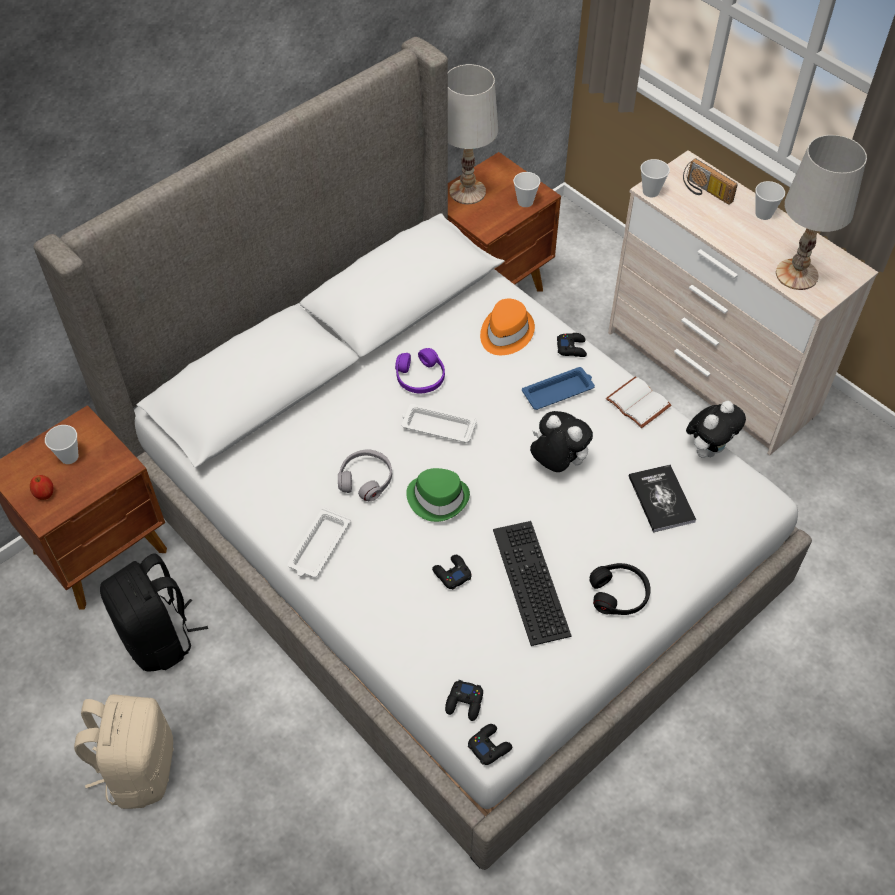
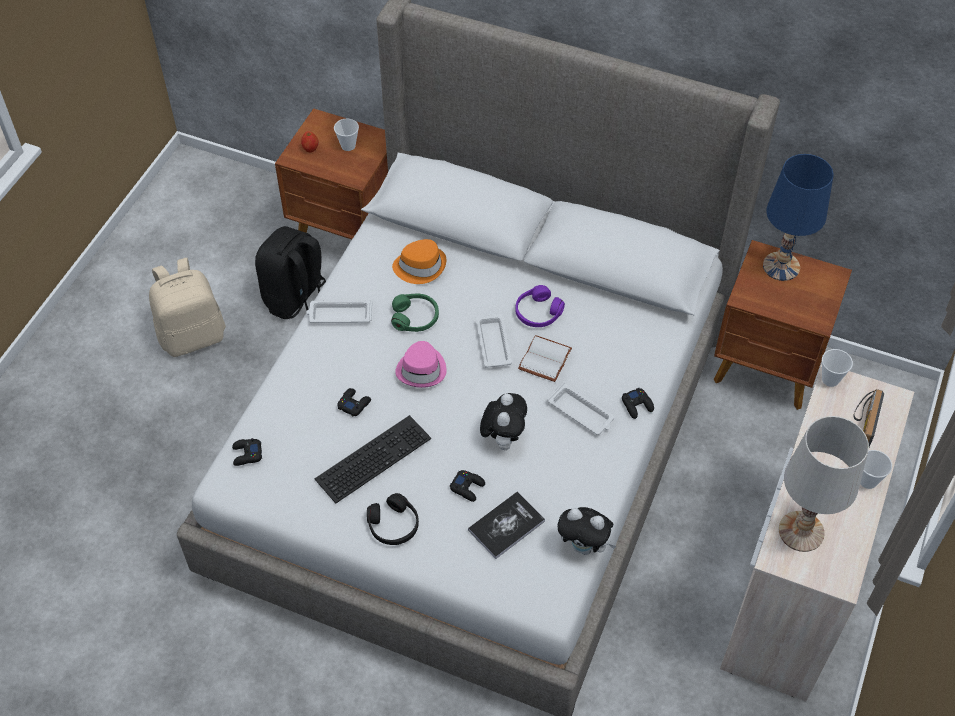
camera: 65 degrees right, 0 degrees up
grey headphones [338,449,392,501] -> green headphones [391,293,439,332]
green hat [406,468,470,522] -> pink hat [395,341,447,388]
white table lamp [448,64,498,204] -> blue table lamp [763,154,833,281]
black game controller [468,724,512,765] -> black game controller moved to [450,470,485,502]
orange hat [480,299,535,355] -> orange hat moved to [392,239,446,284]
cup [513,172,540,207] -> none
blue tray [522,367,595,410] -> white tray [547,383,614,435]
white book [606,376,671,428] -> white book moved to [518,335,572,382]

